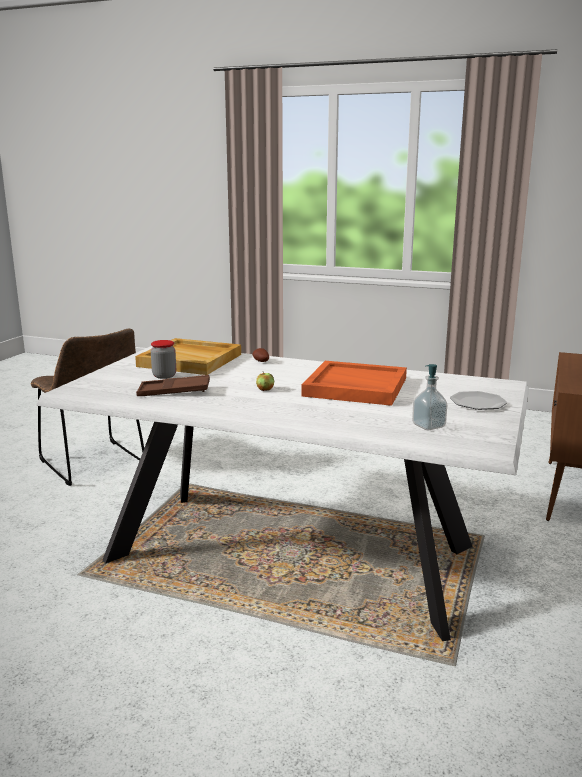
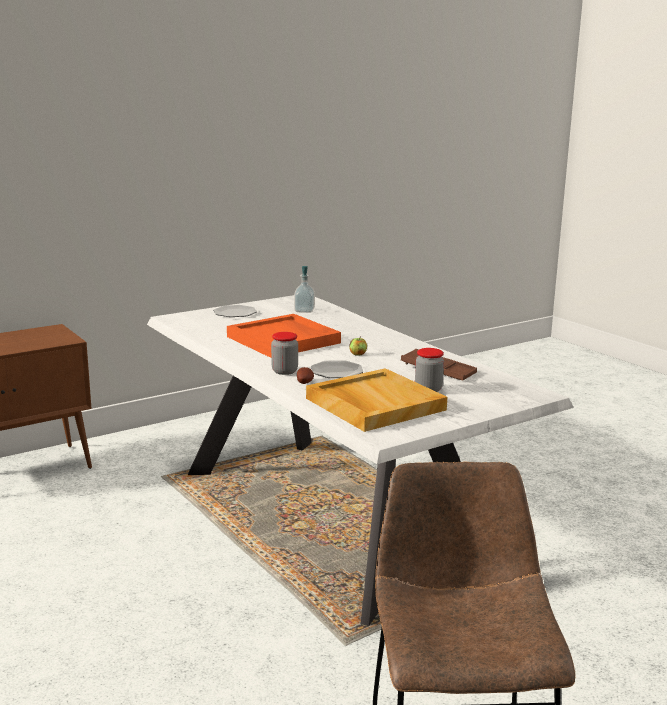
camera: 145 degrees left, 0 degrees up
none -> jar [271,332,298,375]
none -> plate [311,360,363,378]

